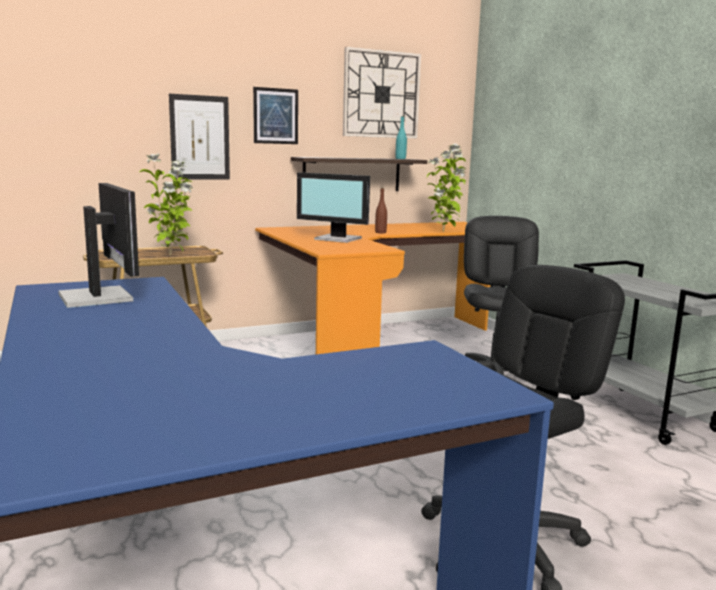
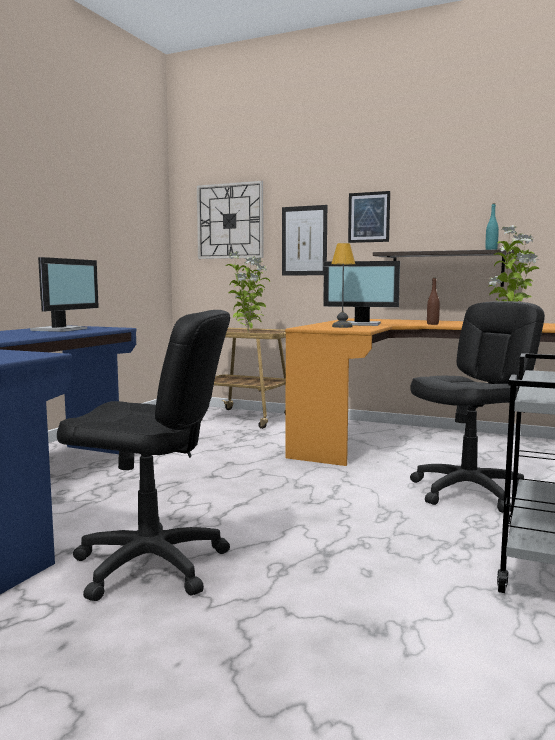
camera: 50 degrees right, 5 degrees down
monitor [297,172,370,243] -> monitor turned 60 degrees counterclockwise [323,261,400,326]
wall clock [343,46,421,139] -> wall clock moved to [197,181,264,259]
none -> table lamp [331,243,355,328]

